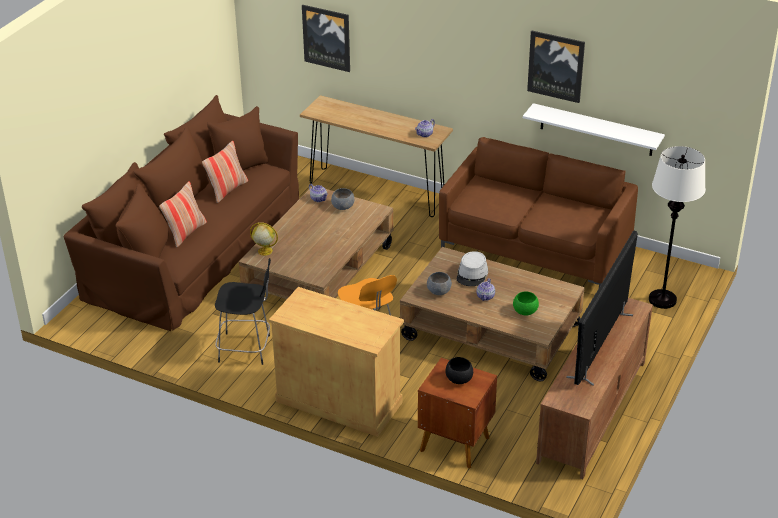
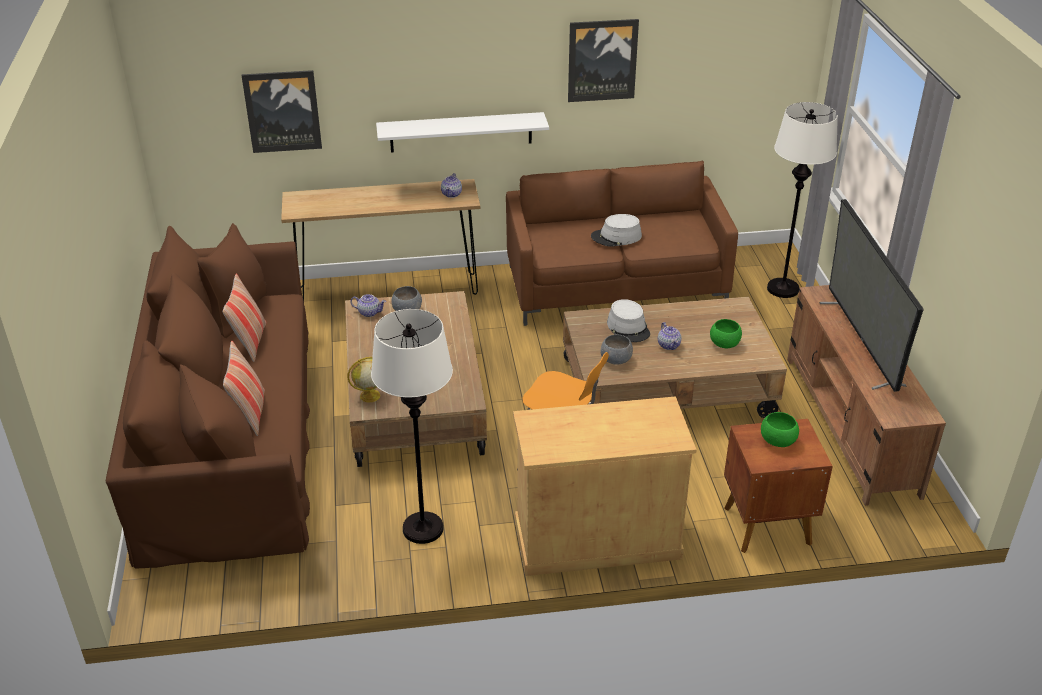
camera: 35 degrees left, 0 degrees up
black stool [215,258,271,365] -> white floor lamp [371,309,453,544]
black bowl [445,357,473,384] -> green bowl [761,412,799,447]
white shelf [523,103,665,156] -> white shelf moved to [376,112,549,152]
none -> grey hat [591,214,642,247]

